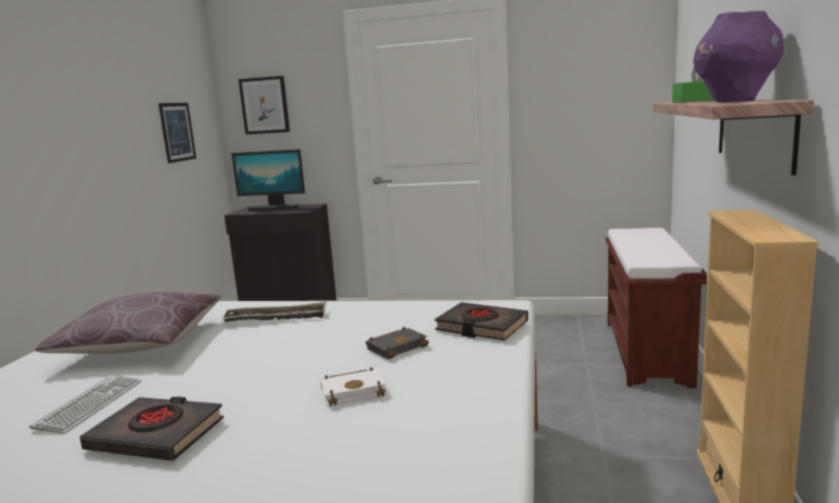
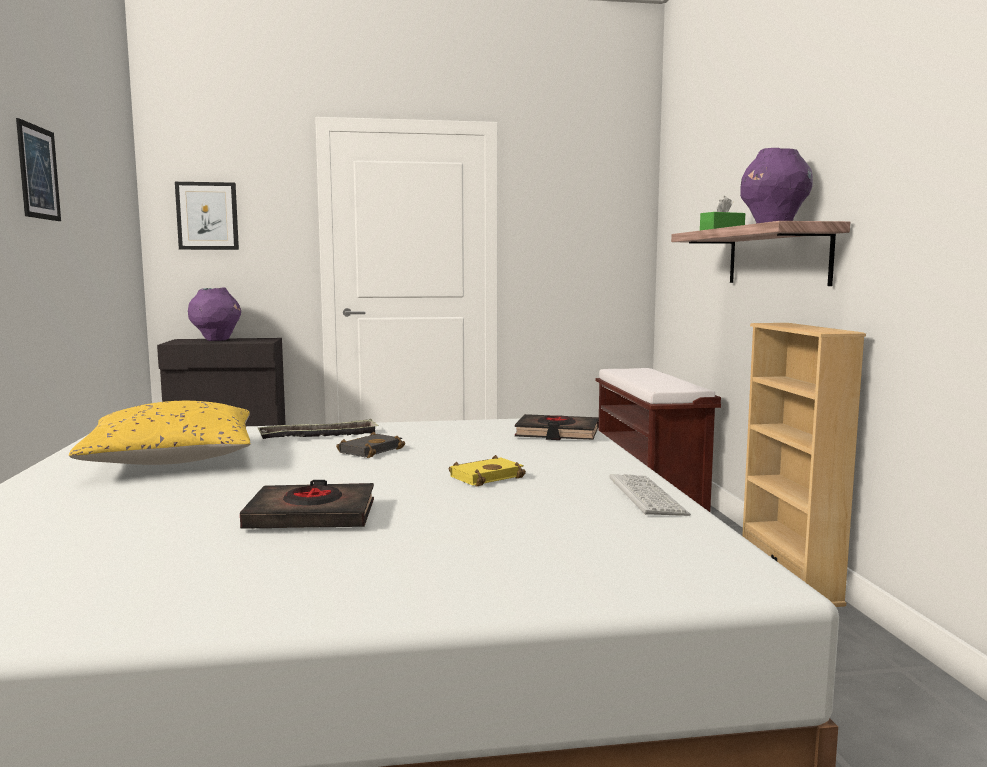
camera: 20 degrees left, 5 degrees down
keyboard [29,375,141,434] -> keyboard moved to [610,474,691,516]
brown pillow [35,292,221,354] -> yellow pillow [69,401,250,465]
picture [158,103,196,163] -> picture moved to [16,118,61,221]
monitor [231,149,305,211] -> purple vase [188,288,241,341]
white book [320,367,387,406] -> yellow book [449,455,526,486]
black book [366,327,429,359] -> black book moved to [336,432,405,458]

